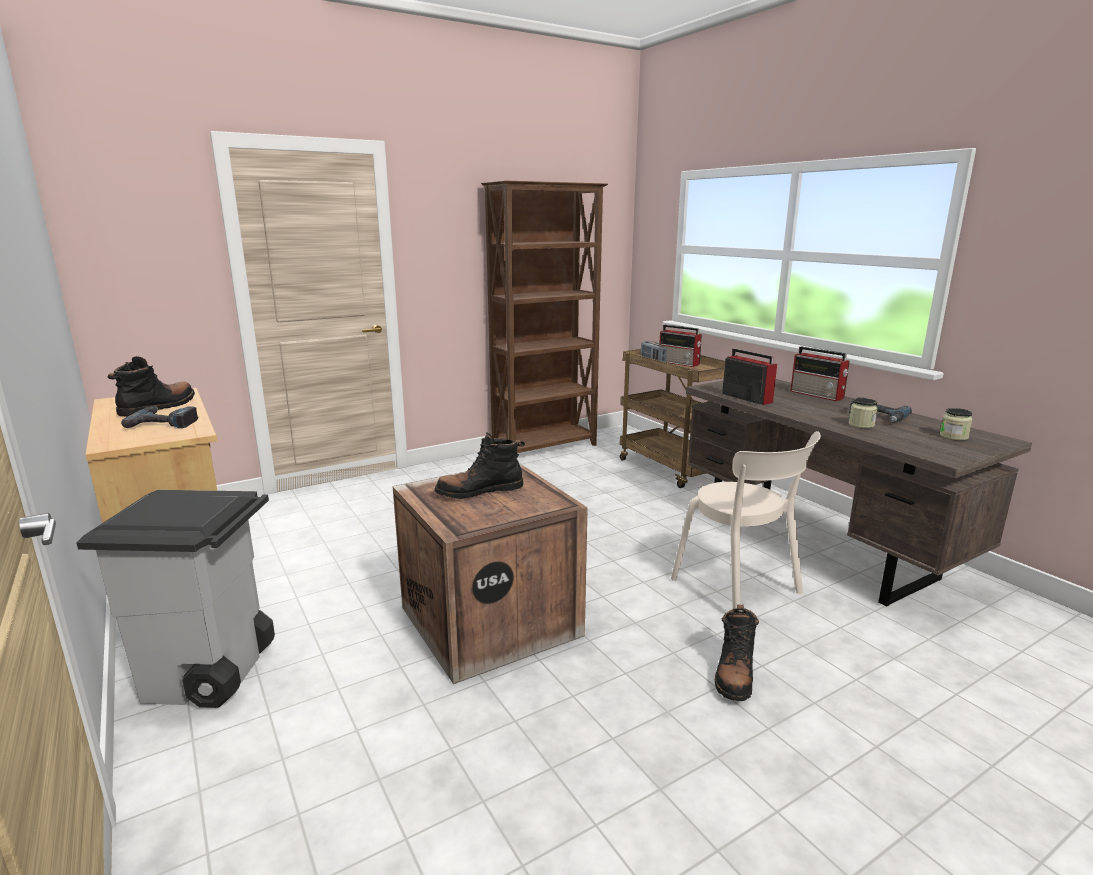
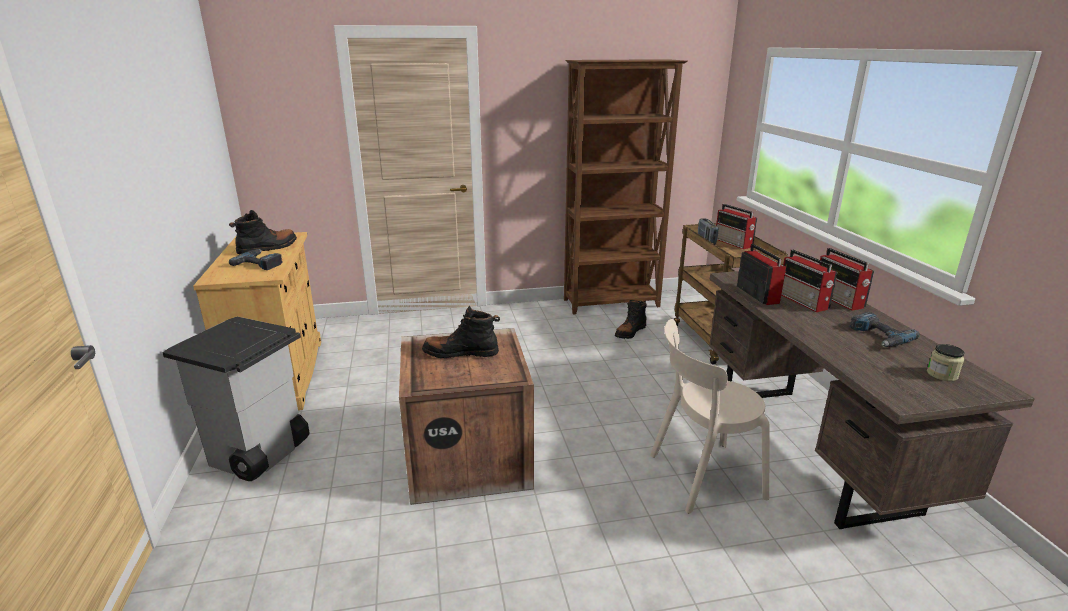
camera: 20 degrees right, 5 degrees up
beige chair [671,431,821,609] -> beige chair turned 90 degrees clockwise [650,319,770,514]
black boot [715,605,759,701] -> black boot moved to [615,300,647,339]
jar [849,398,878,428] -> none
none -> radio [781,250,837,312]

